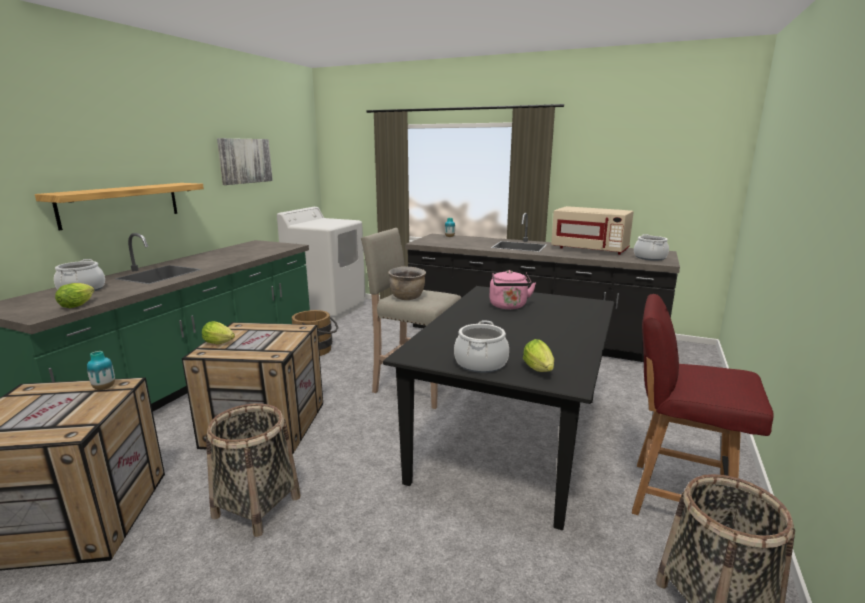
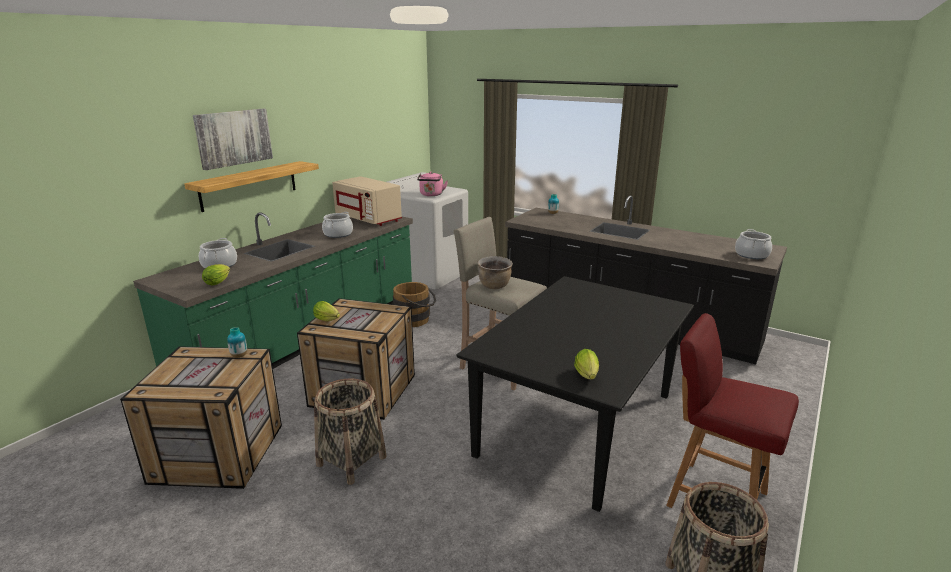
camera: 10 degrees right, 5 degrees up
picture [217,138,273,185] -> picture moved to [193,109,273,170]
cooking pot [454,320,509,373] -> cooking pot moved to [322,212,353,238]
pink kettle [490,270,536,309] -> pink kettle moved to [417,172,448,196]
beige microwave [551,206,634,255] -> beige microwave moved to [332,176,402,226]

